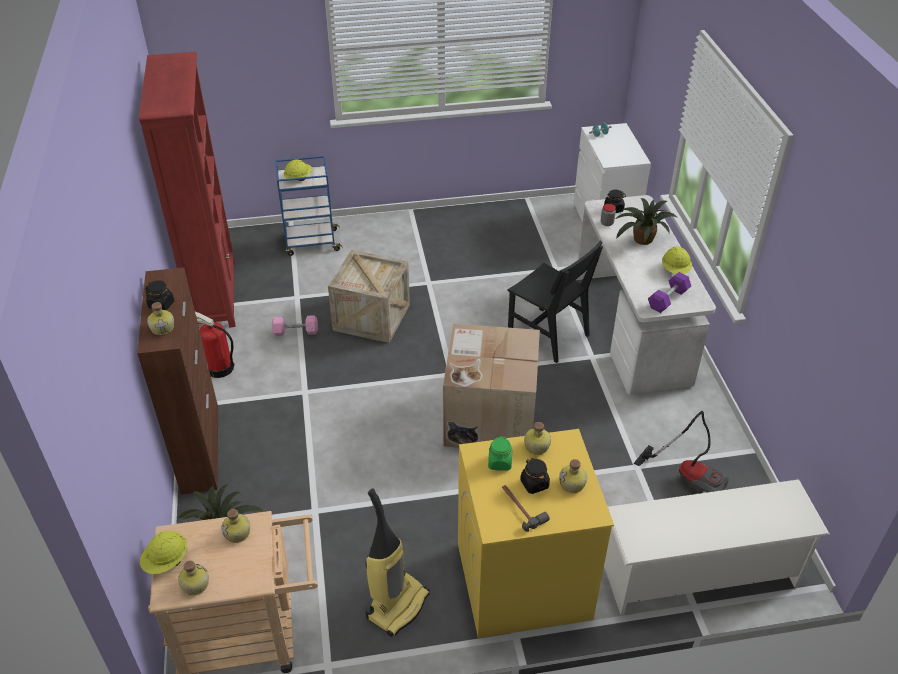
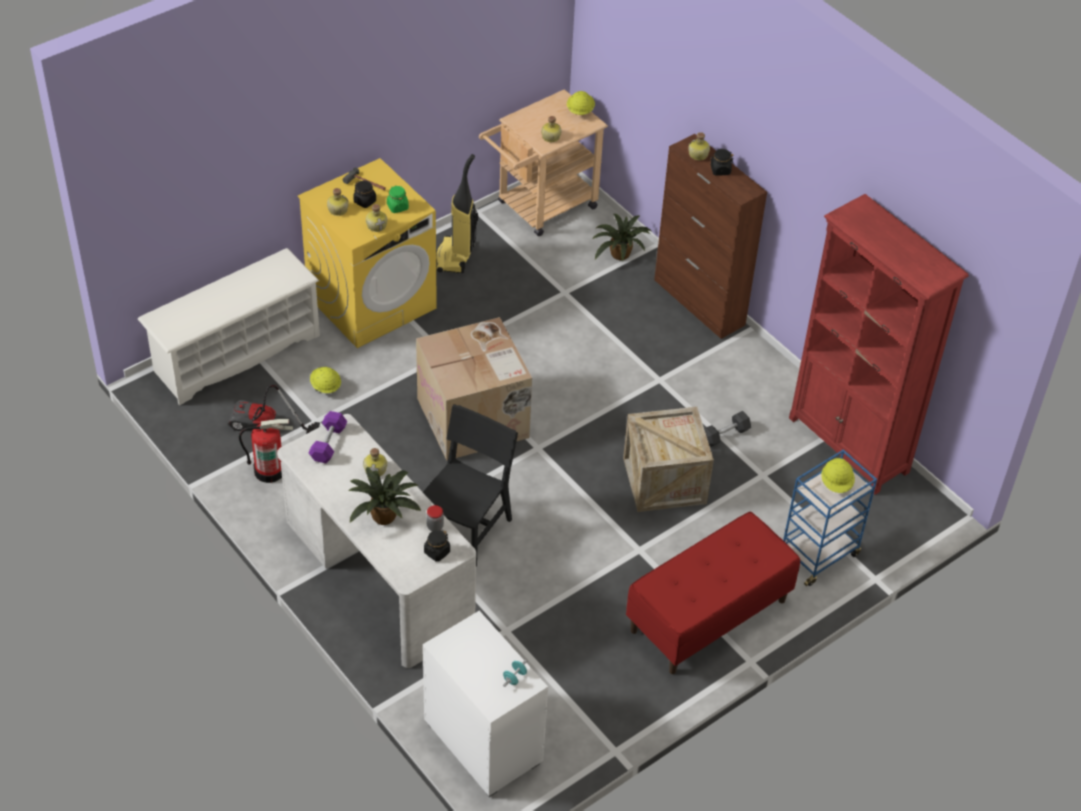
camera: 150 degrees right, 5 degrees up
bottle [178,560,209,596] -> bottle moved to [363,448,387,476]
fire extinguisher [195,312,234,378] -> fire extinguisher moved to [239,419,293,483]
pink dumbbell [272,315,318,336] -> grey dumbbell [704,411,751,447]
black chair [507,241,603,363] -> black chair turned 105 degrees clockwise [423,404,518,566]
yellow hard hat [662,246,692,274] -> yellow hard hat moved to [310,367,341,393]
none -> red bench [626,512,800,674]

